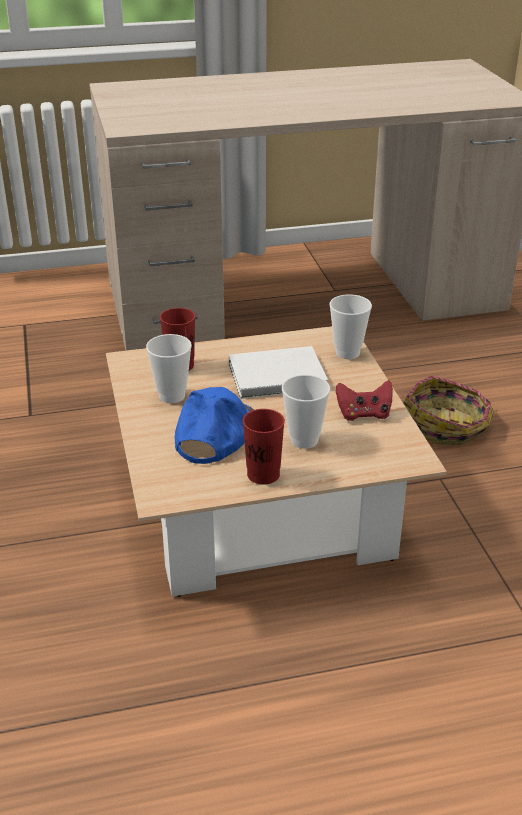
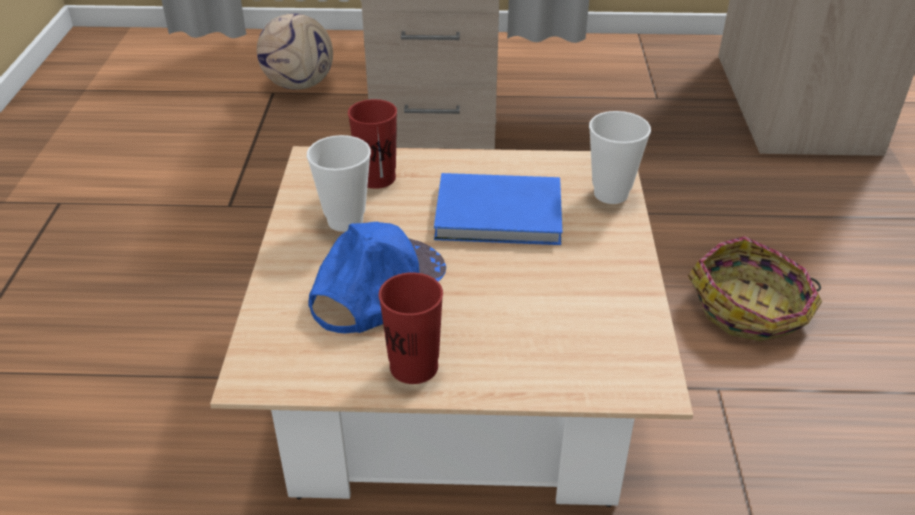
camera: 15 degrees right, 5 degrees up
white book [229,346,328,399] -> blue book [434,173,562,245]
cup [282,375,330,449] -> none
red game controller [336,380,393,421] -> none
none -> football [257,13,333,90]

